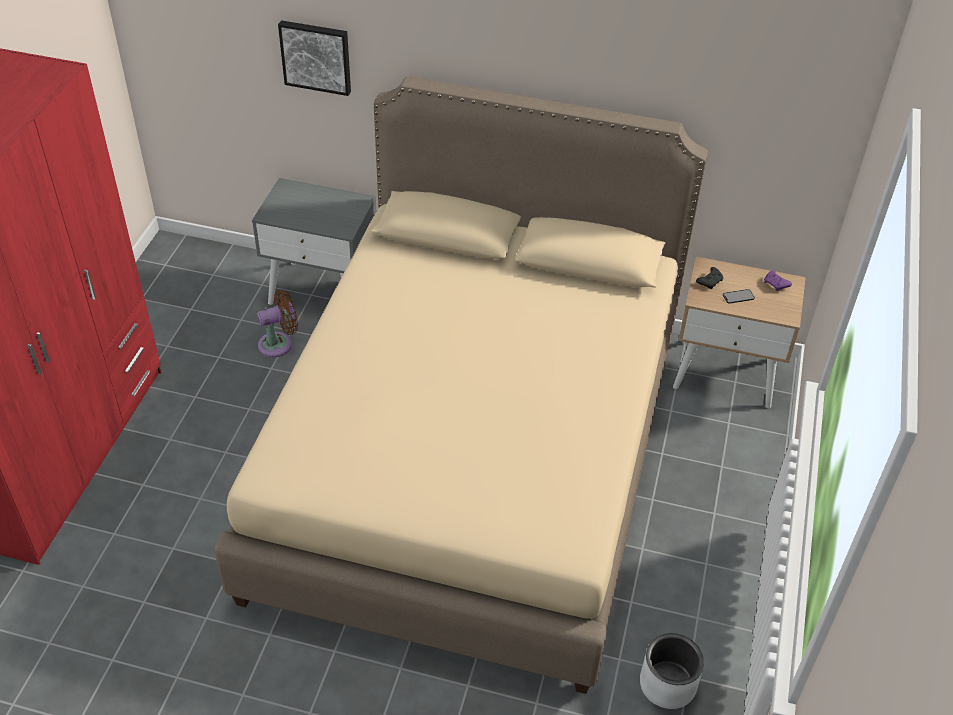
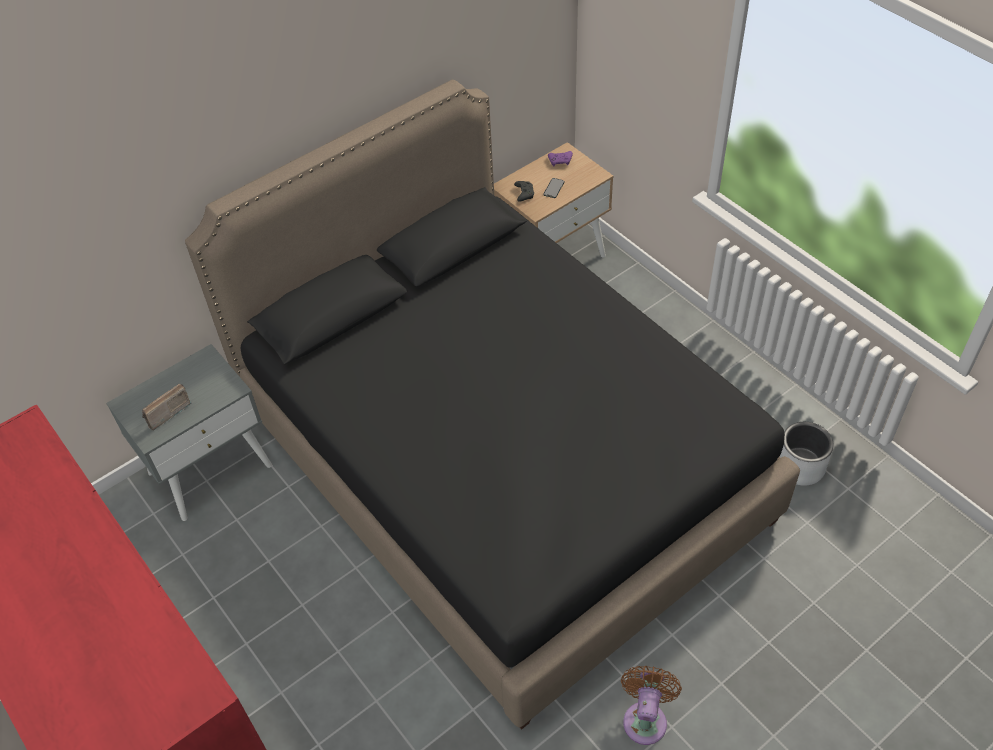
camera: 50 degrees left, 5 degrees up
beige bed [214,76,708,694] -> black bed [185,80,800,730]
brown fan [257,290,298,357] -> brown fan moved to [621,666,682,745]
picture [278,20,351,96] -> none
none -> radio [142,384,192,431]

